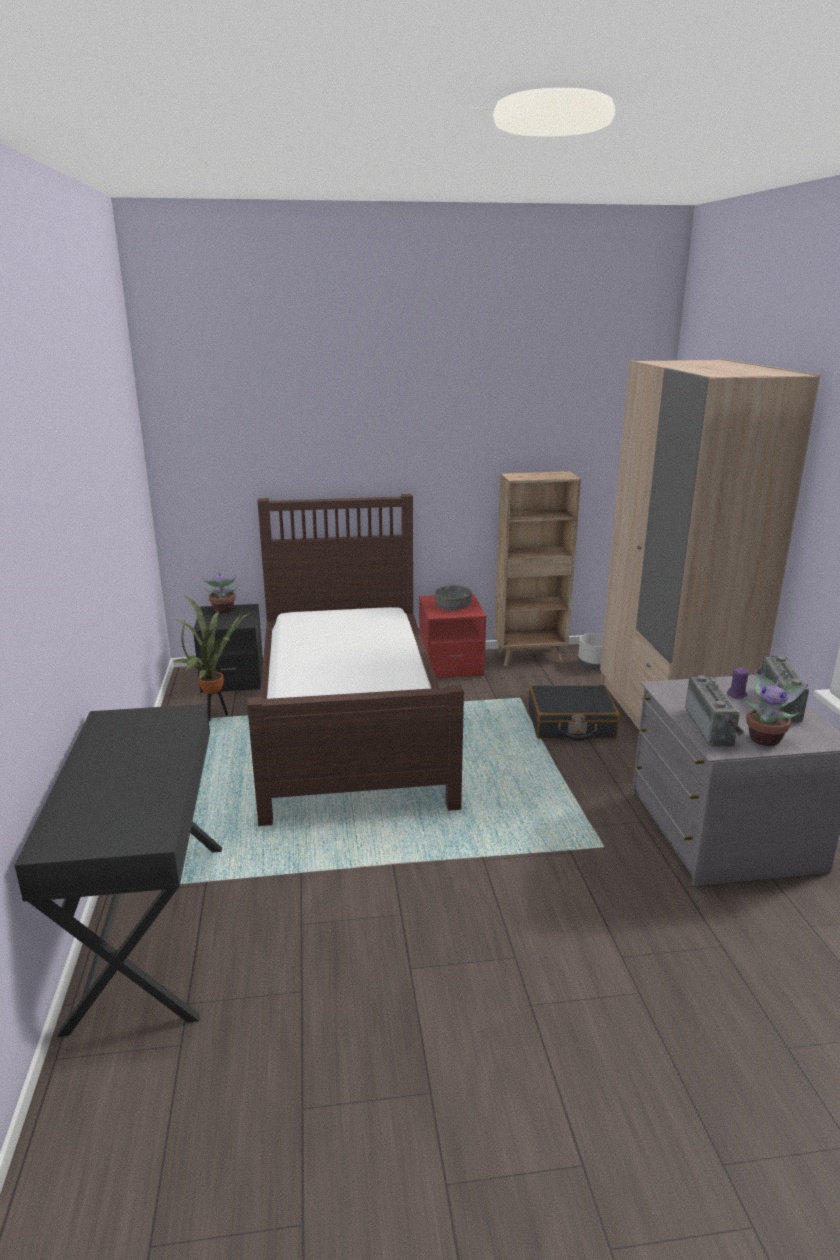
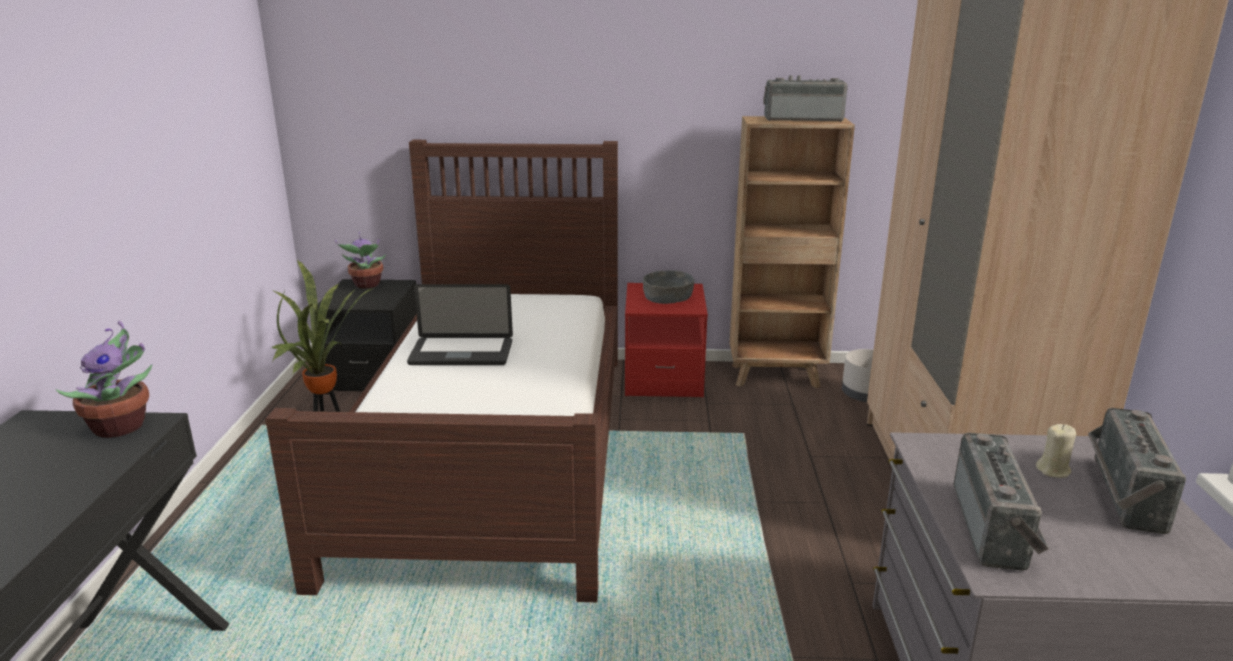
camera: 10 degrees right, 0 degrees up
black suitcase [529,685,620,741] -> none
purple candle [727,668,749,699] -> beige candle [1036,424,1076,478]
potted plant [744,670,809,746] -> potted plant moved to [56,321,152,438]
none -> laptop [407,284,513,365]
none -> radio [763,75,848,122]

